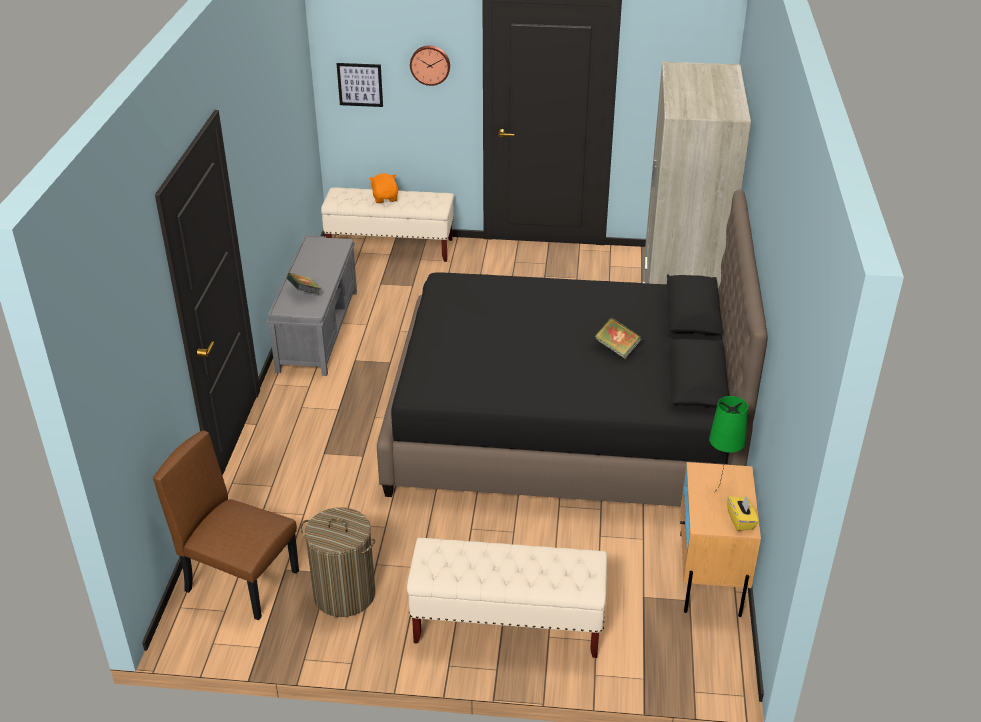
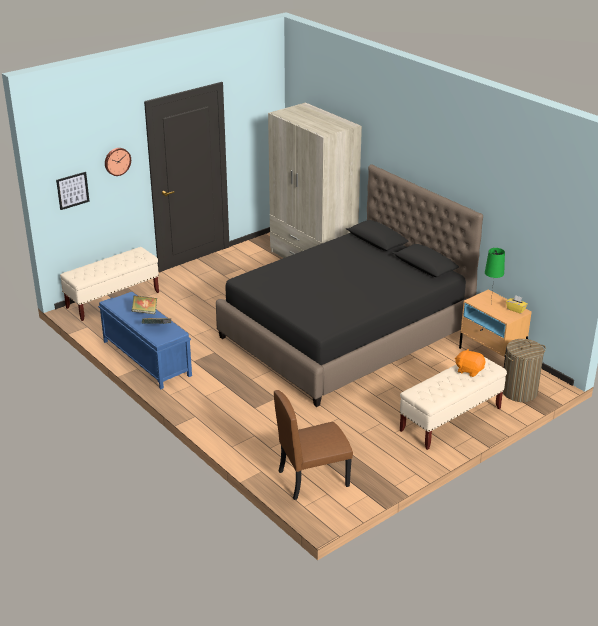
camera: 45 degrees left, 5 degrees down
grey bench [267,235,357,376] -> blue bench [98,292,192,390]
laundry basket [300,507,375,617] -> laundry basket moved to [503,339,546,402]
orange plush toy [369,173,398,203] -> orange plush toy moved to [455,349,485,377]
book [595,317,642,359] -> book moved to [132,295,157,314]

